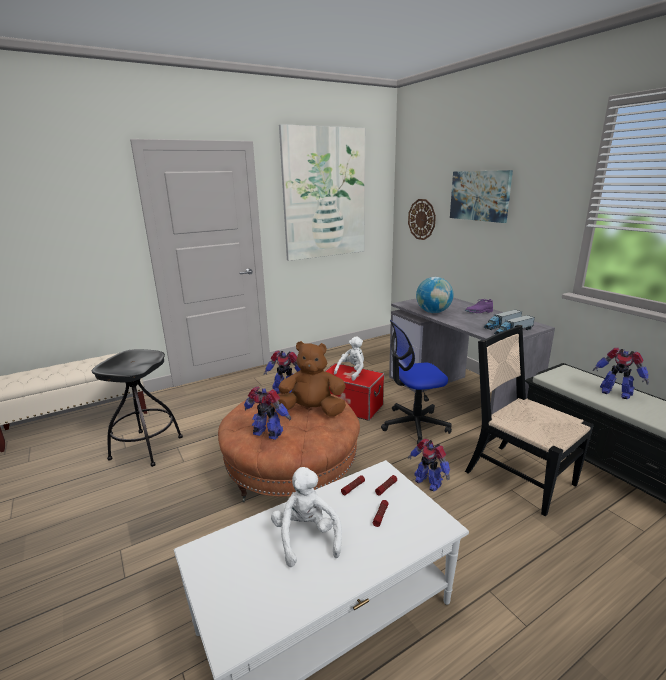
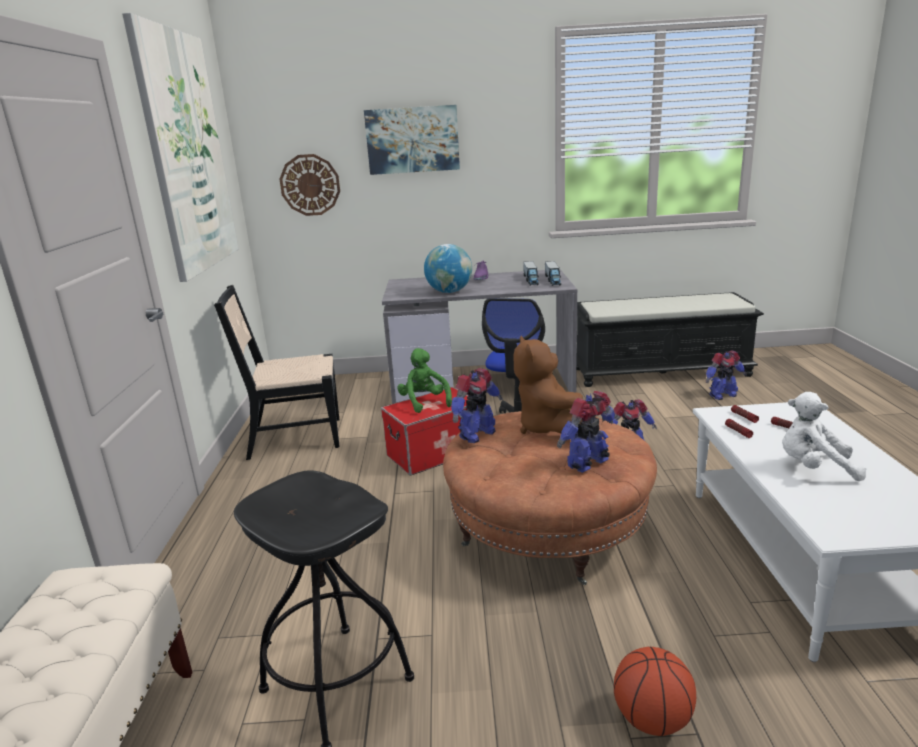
camera: 60 degrees left, 0 degrees up
brown plush toy [274,341,346,416] -> brown plush toy turned 45 degrees counterclockwise [513,335,583,434]
white plush toy [334,336,364,381] -> green plush toy [397,348,452,413]
chair [465,325,594,516] -> chair moved to [214,285,340,460]
toy robot [593,348,649,399] -> toy robot moved to [706,350,747,400]
none -> basketball [614,647,696,736]

